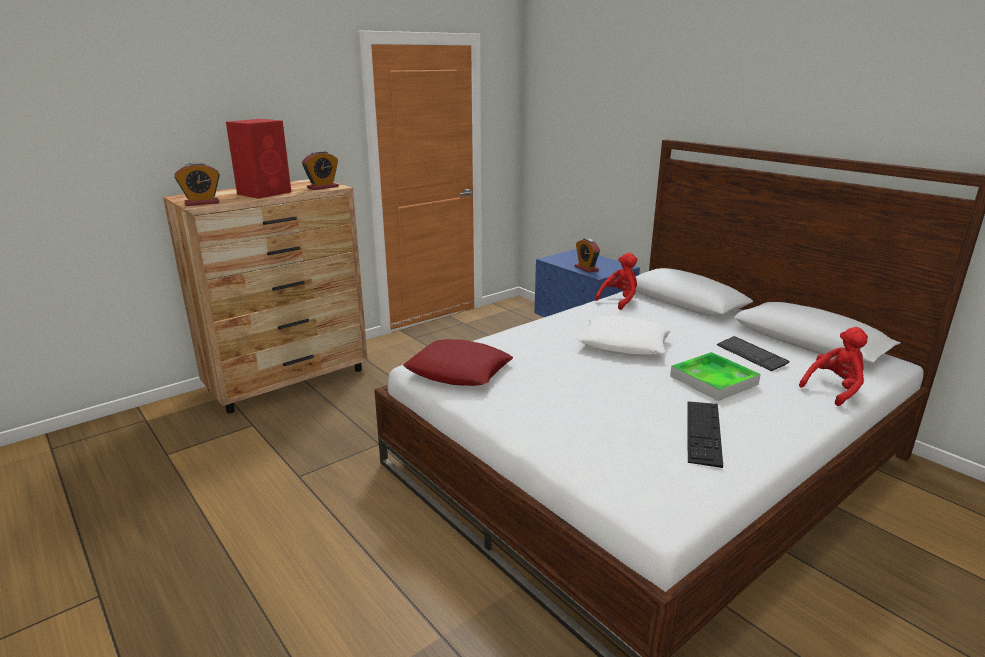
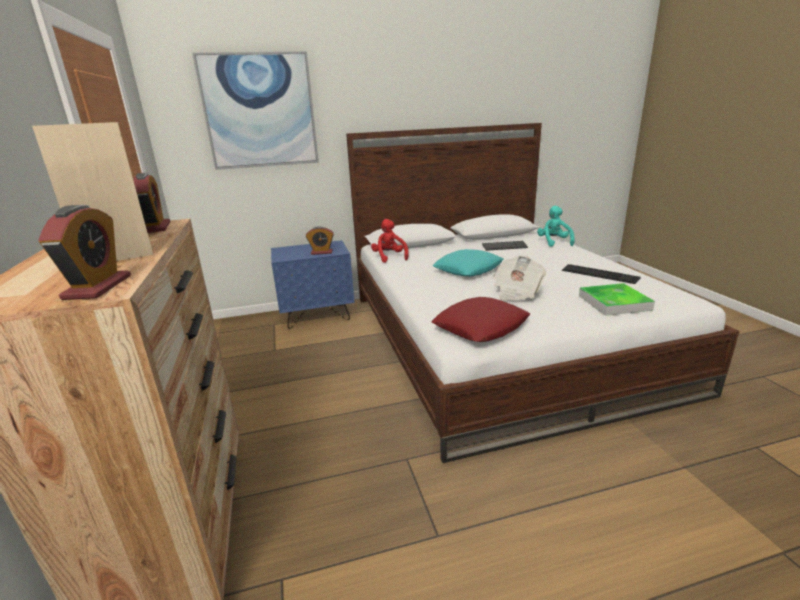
camera: 65 degrees left, 0 degrees up
red speaker [226,119,291,199] -> beige speaker [32,122,153,261]
white pillow [577,316,671,356] -> turquoise pillow [433,249,504,276]
tray [670,352,761,401] -> tray moved to [579,283,655,316]
red plush toy [799,327,868,406] -> turquoise plush toy [537,206,574,247]
none -> picture [192,51,319,170]
none -> newspaper [493,256,546,301]

